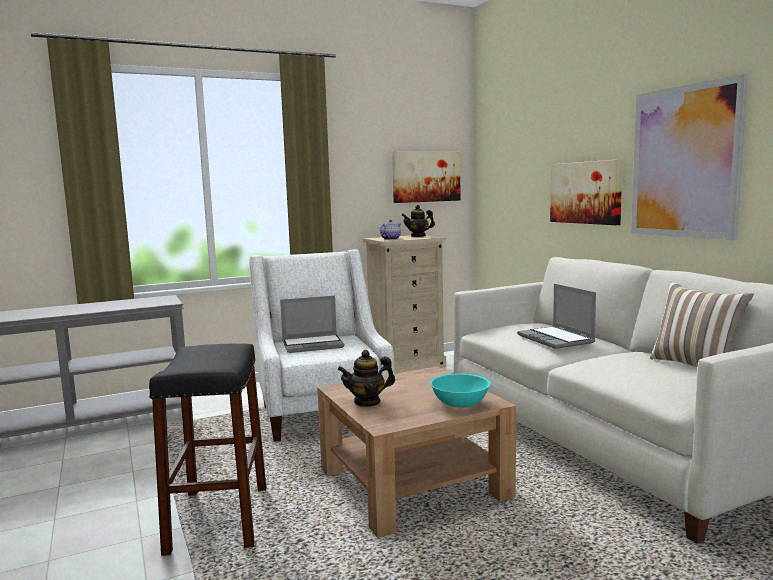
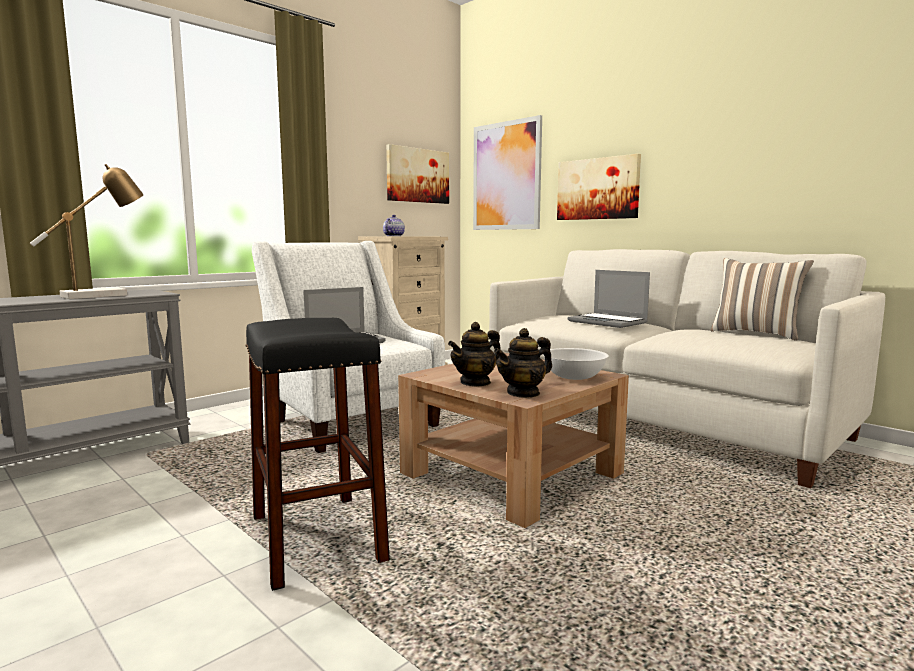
camera: 20 degrees left, 0 degrees up
teapot [402,205,435,237] -> teapot moved to [494,328,552,398]
turquoise bowl [430,374,491,408] -> white bowl [543,348,609,380]
picture [631,74,748,240] -> picture moved to [473,115,542,230]
none -> table lamp [30,164,144,299]

